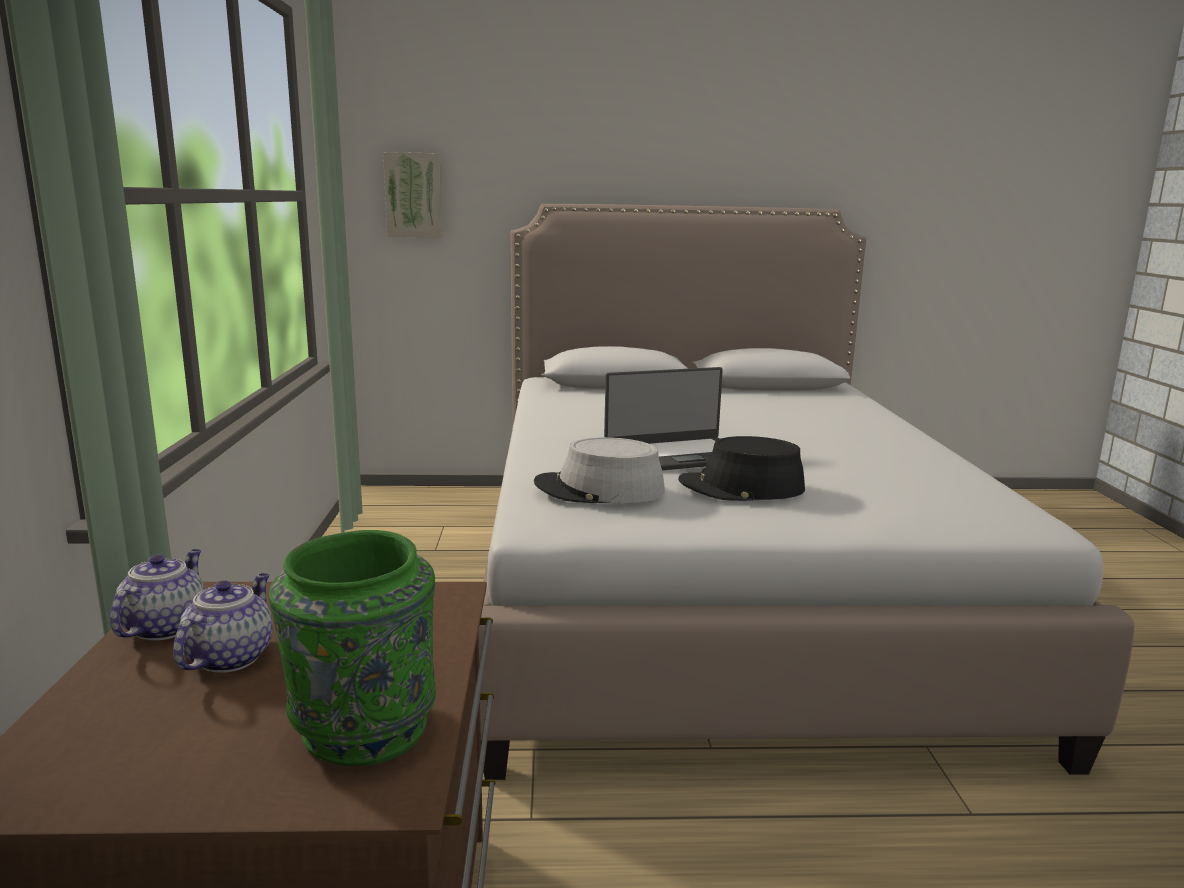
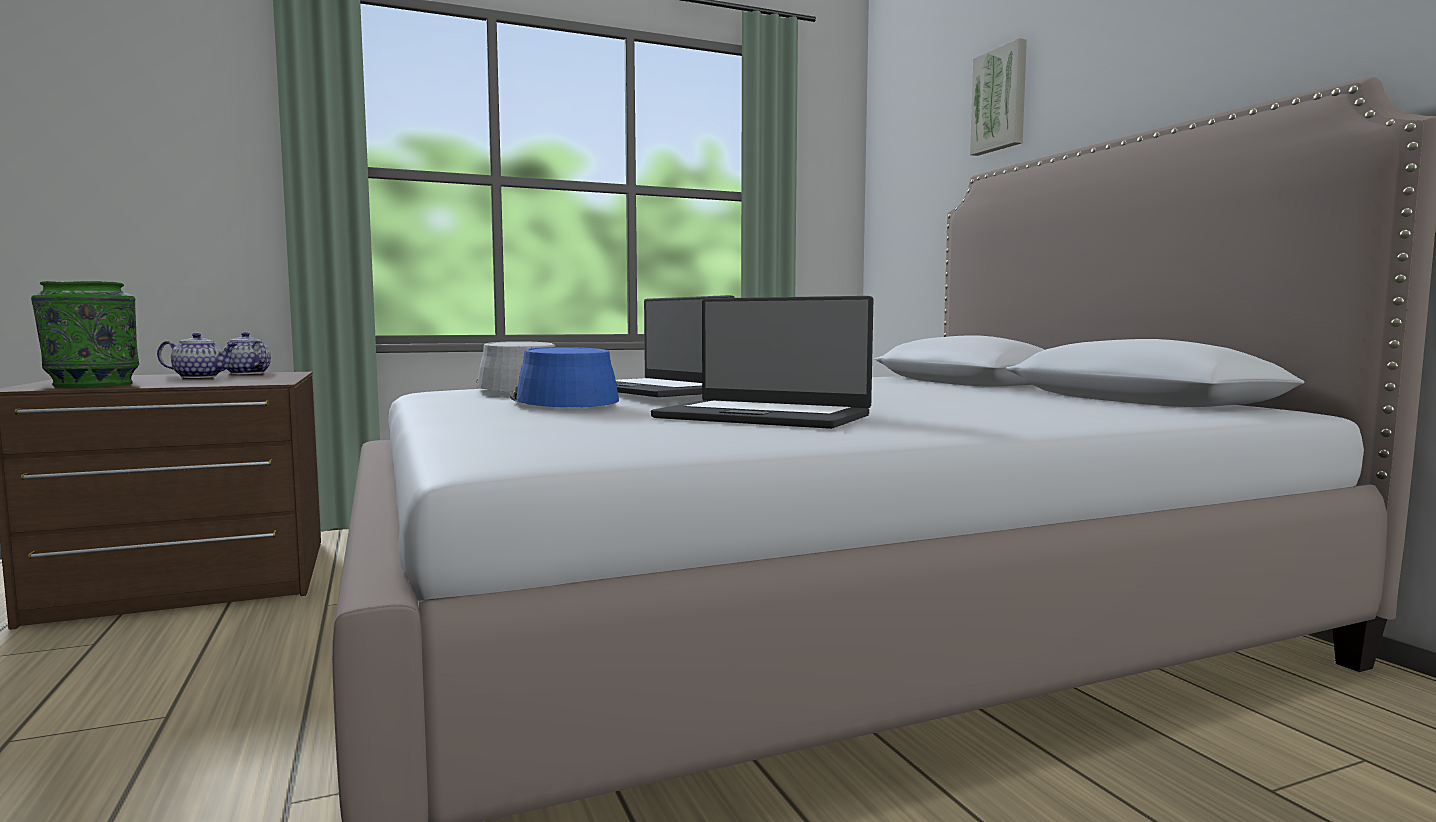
camera: 70 degrees right, 10 degrees down
teapot [110,549,204,640] -> teapot turned 135 degrees counterclockwise [223,332,271,374]
picture [383,152,443,238] -> picture moved to [970,38,1027,156]
black hat [678,436,805,501] -> blue hat [510,347,619,407]
none -> laptop [651,296,873,429]

